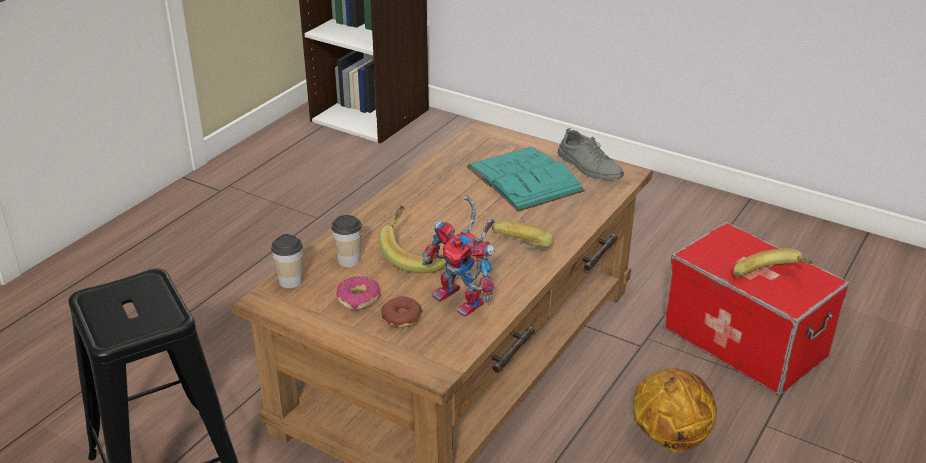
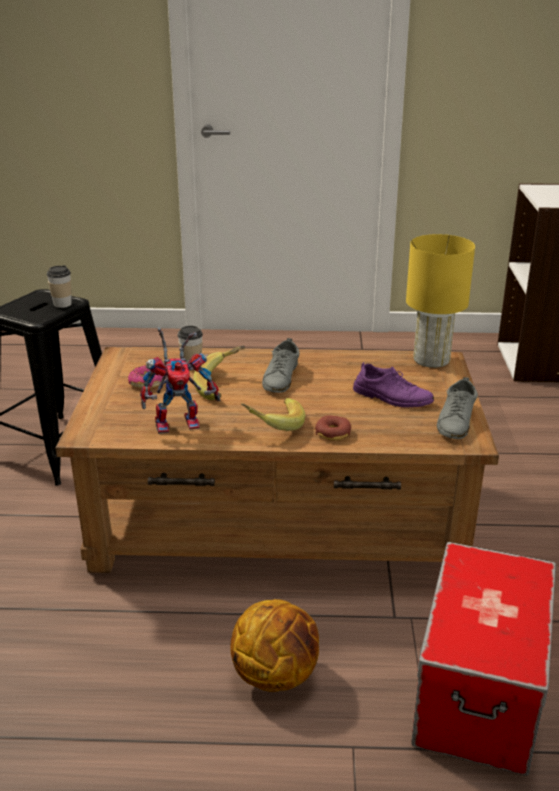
camera: 60 degrees right, 5 degrees down
cup [271,234,303,289] -> cup moved to [47,265,72,308]
donut [382,296,422,328] -> donut moved to [315,415,351,441]
toy robot [422,195,496,317] -> toy robot turned 120 degrees counterclockwise [140,327,220,434]
turquoise book [467,147,585,212] -> purple shoe [353,362,434,408]
banana [734,248,813,277] -> none
none -> grey shoe [262,338,300,393]
none -> yellow table lamp [406,234,475,368]

